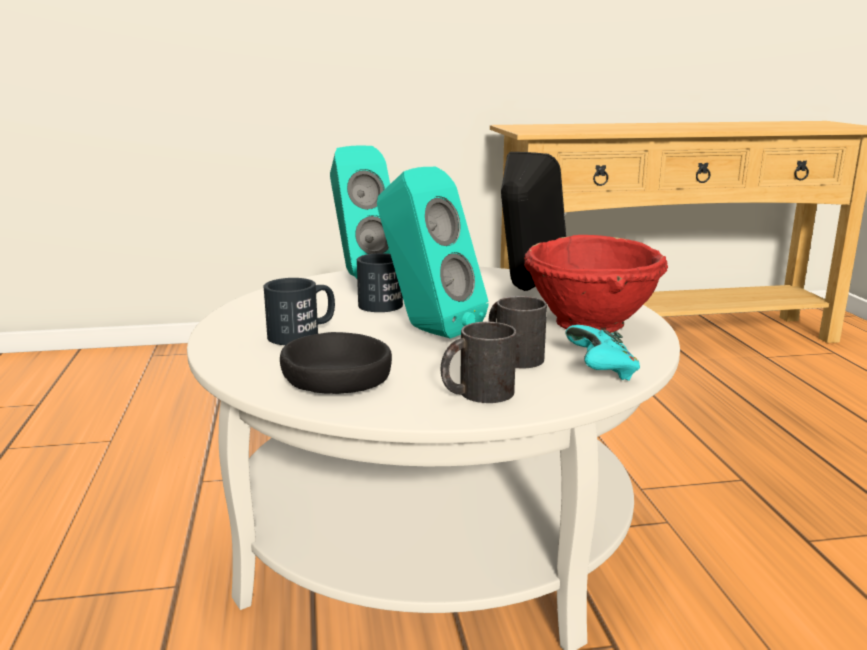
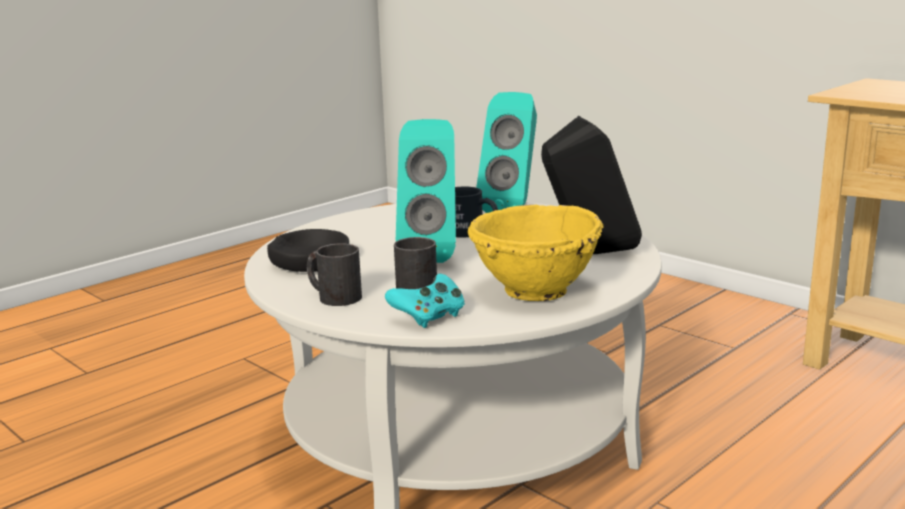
camera: 55 degrees right, 0 degrees up
black mug [263,278,335,345] -> none
red bowl [524,235,668,333] -> yellow bowl [467,205,603,301]

